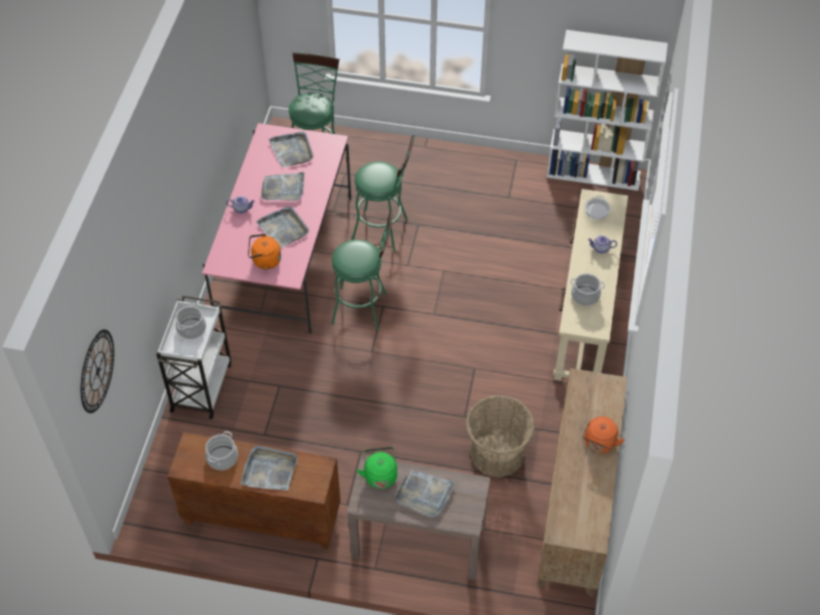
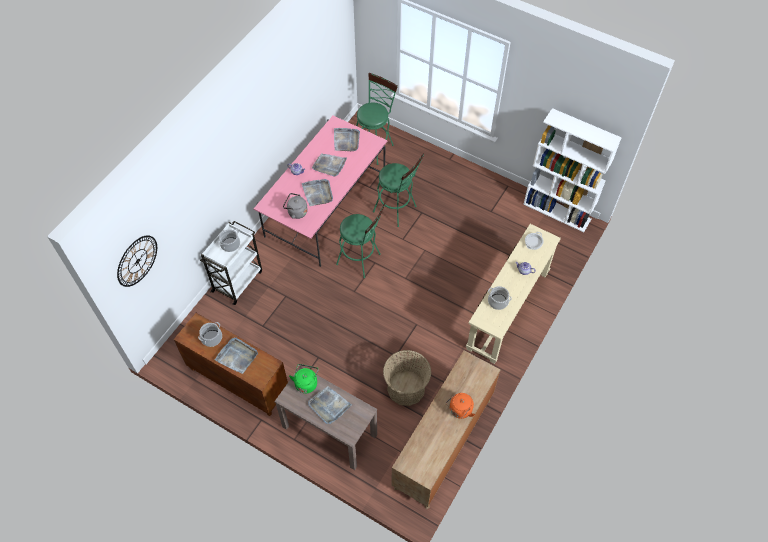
camera: 20 degrees right, 5 degrees up
orange kettle [248,234,281,269] -> grey kettle [283,193,308,219]

